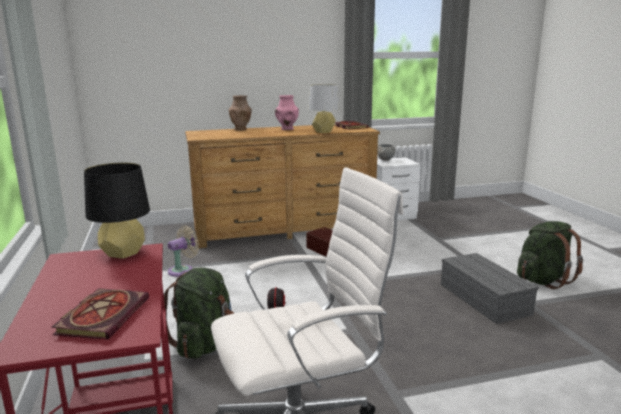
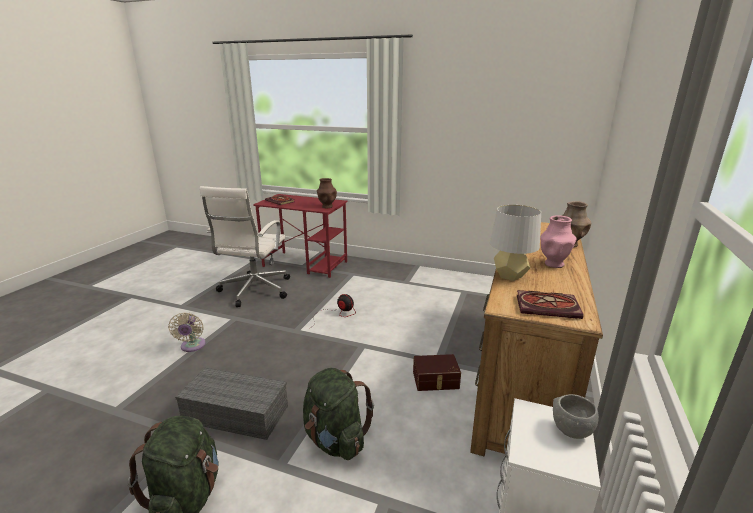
camera: 125 degrees right, 5 degrees up
black table lamp [84,163,150,259] -> brown vase [317,178,337,208]
green backpack [164,267,234,359] -> green backpack moved to [303,368,374,460]
beige fan [168,226,199,277] -> beige fan moved to [168,312,206,352]

